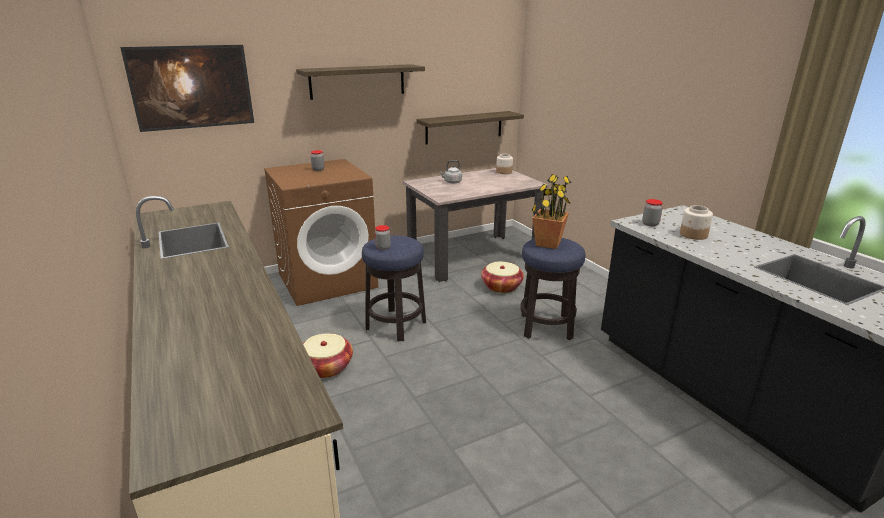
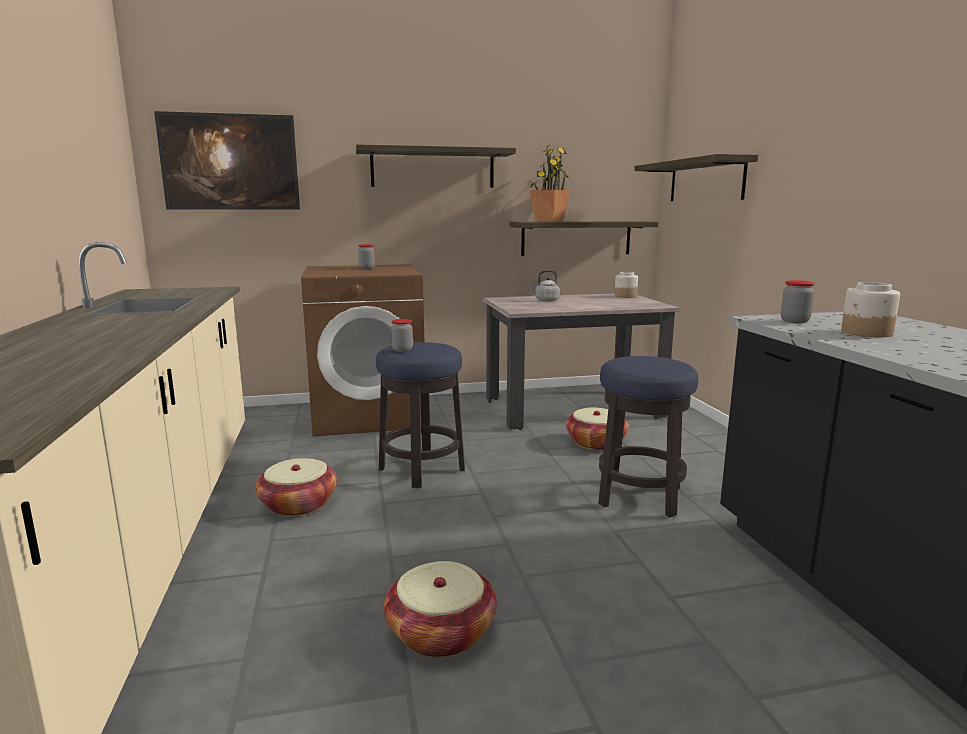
camera: 15 degrees right, 10 degrees down
potted plant [532,174,571,249] -> potted plant moved to [530,145,570,222]
none -> basket [384,561,497,658]
none -> shelf [634,154,758,201]

